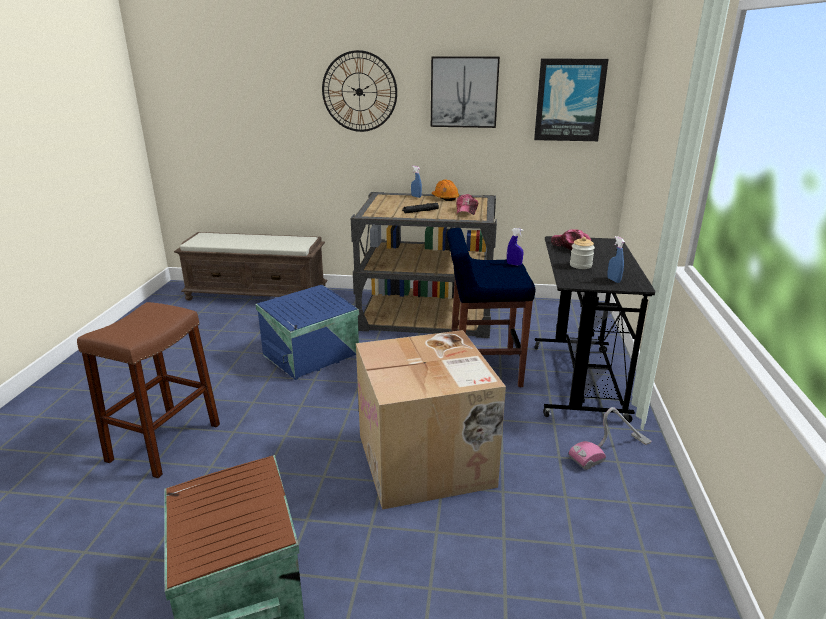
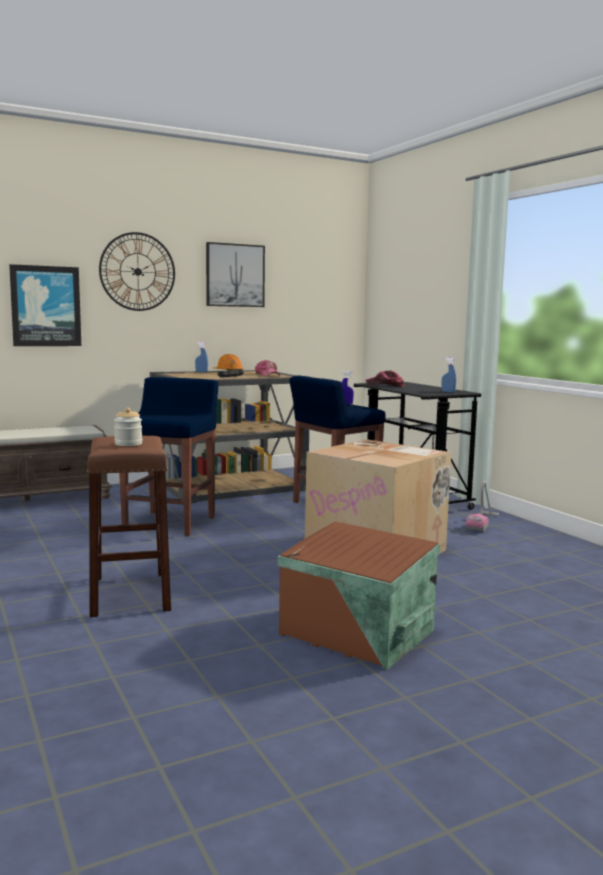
camera: 35 degrees left, 15 degrees down
blue storage box [255,285,359,380] -> blue stool [119,377,219,536]
picture [534,59,608,141] -> picture moved to [9,264,81,346]
jar [570,237,595,269] -> jar moved to [114,408,142,446]

